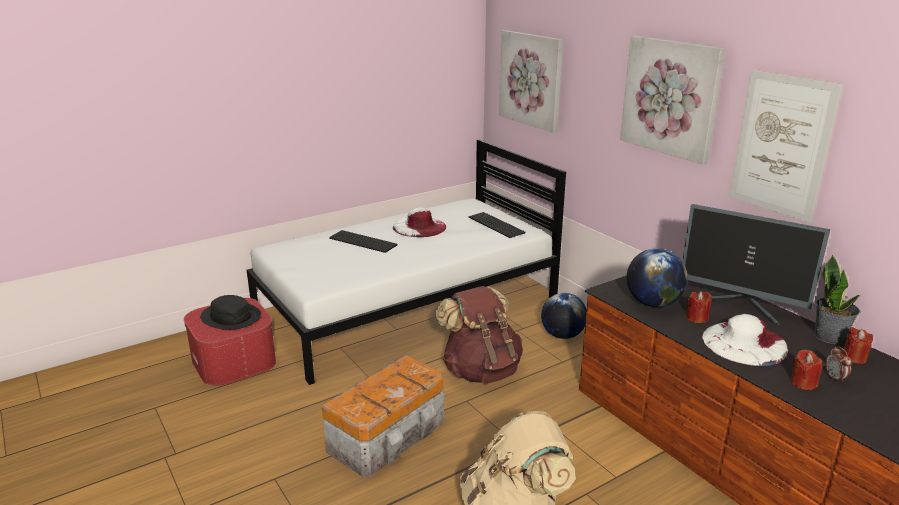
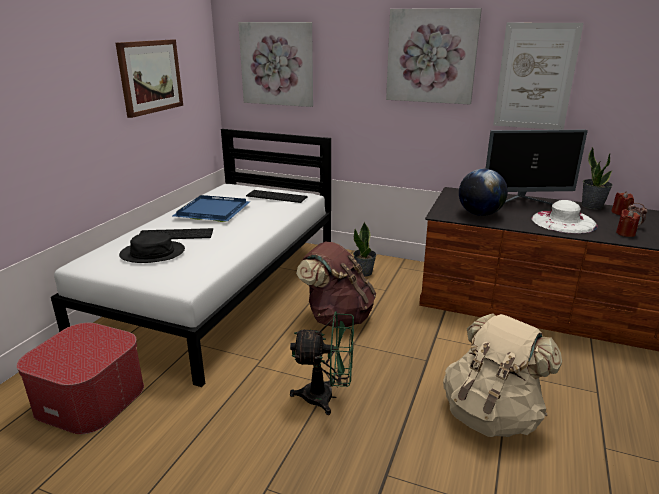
camera: 35 degrees left, 0 degrees up
black hat [200,295,261,330] -> black hat moved to [119,232,185,263]
storage box [322,355,444,477] -> green fan [290,311,354,415]
white hat [393,207,446,237] -> blue tray [173,195,250,222]
globe [541,293,587,339] -> potted plant [353,222,376,277]
red candle [686,291,711,323] -> none
none -> picture [115,40,183,118]

